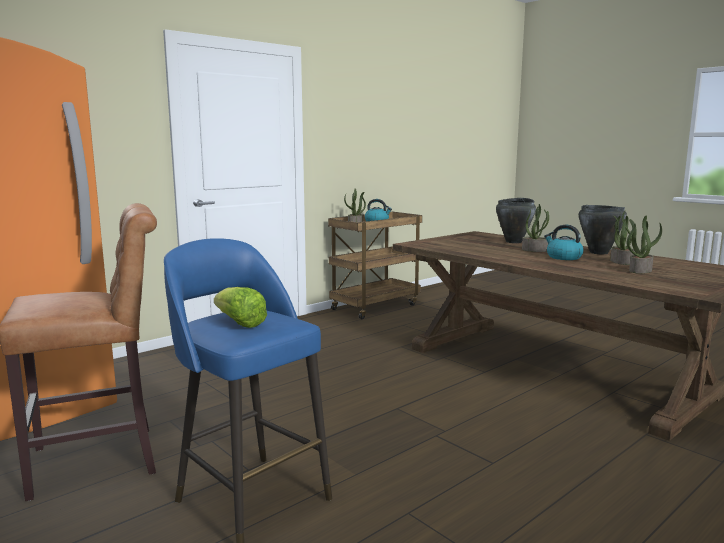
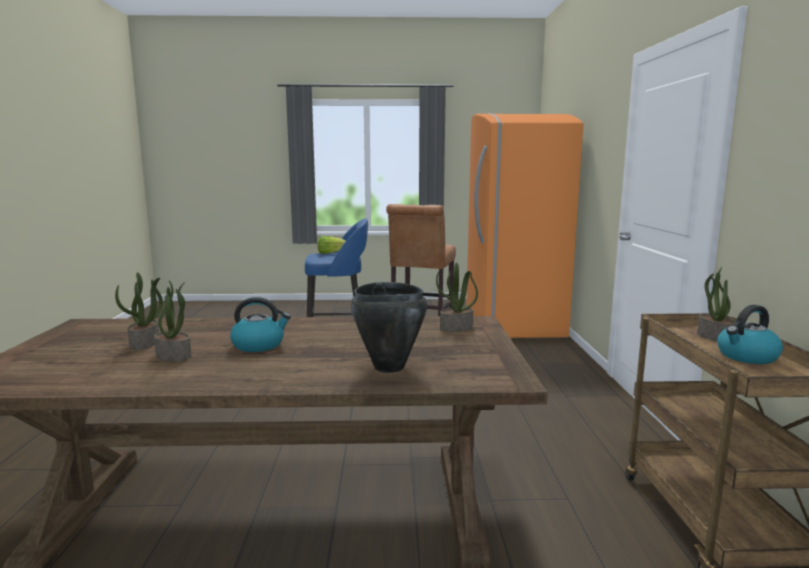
camera: 130 degrees right, 0 degrees up
potted plant [522,204,549,252] -> potted plant moved to [436,263,478,332]
black cooking pot [579,205,627,254] -> none

